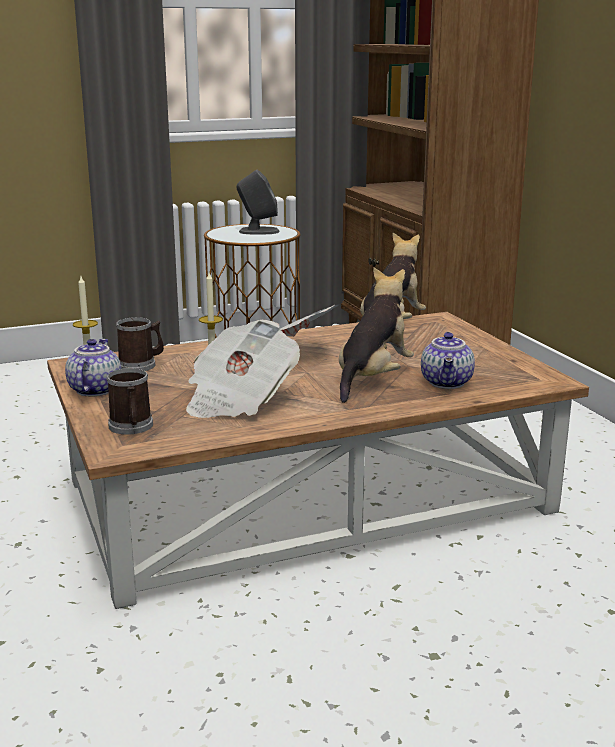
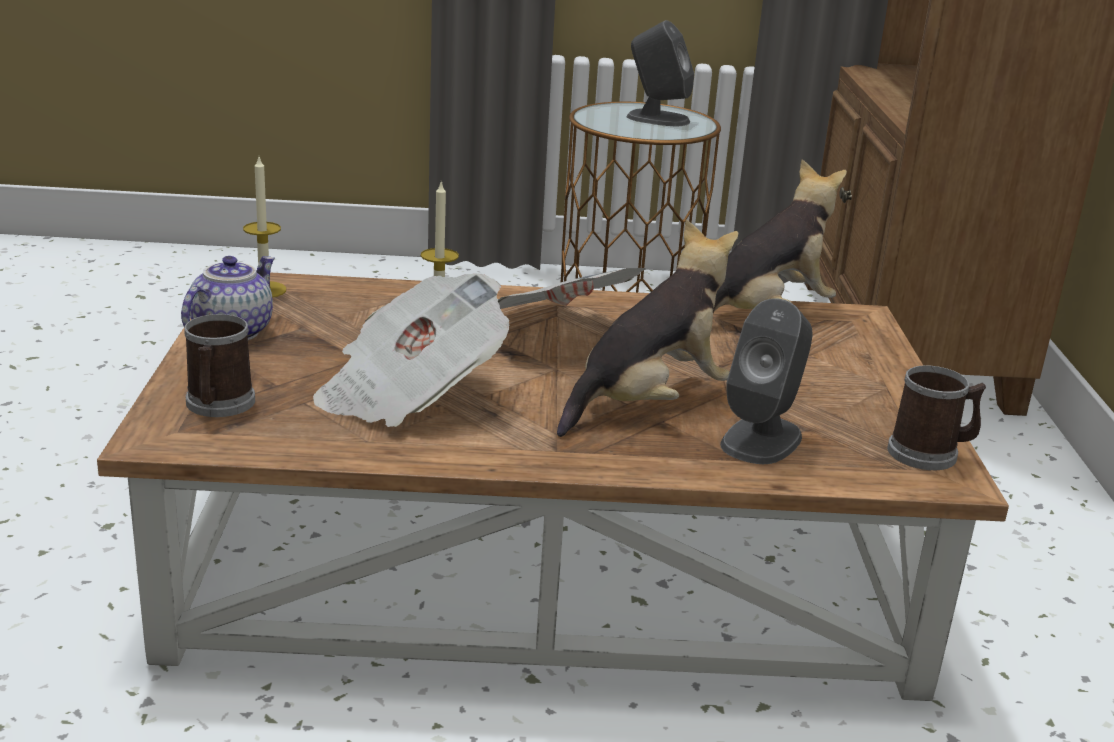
camera: 20 degrees right, 5 degrees up
mug [116,317,164,371] -> mug moved to [887,365,986,470]
teapot [421,332,475,389] -> grey speaker [720,298,812,464]

